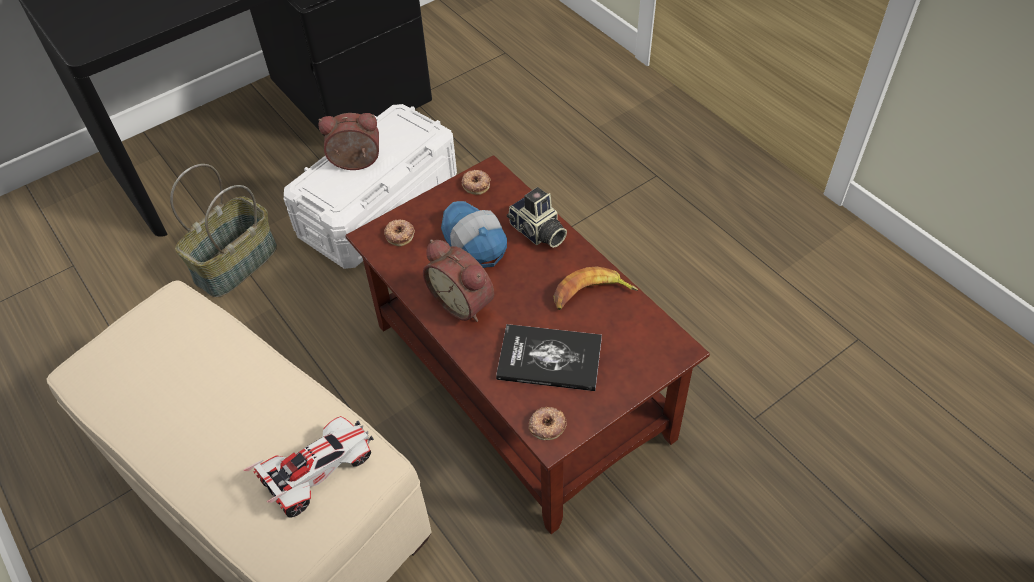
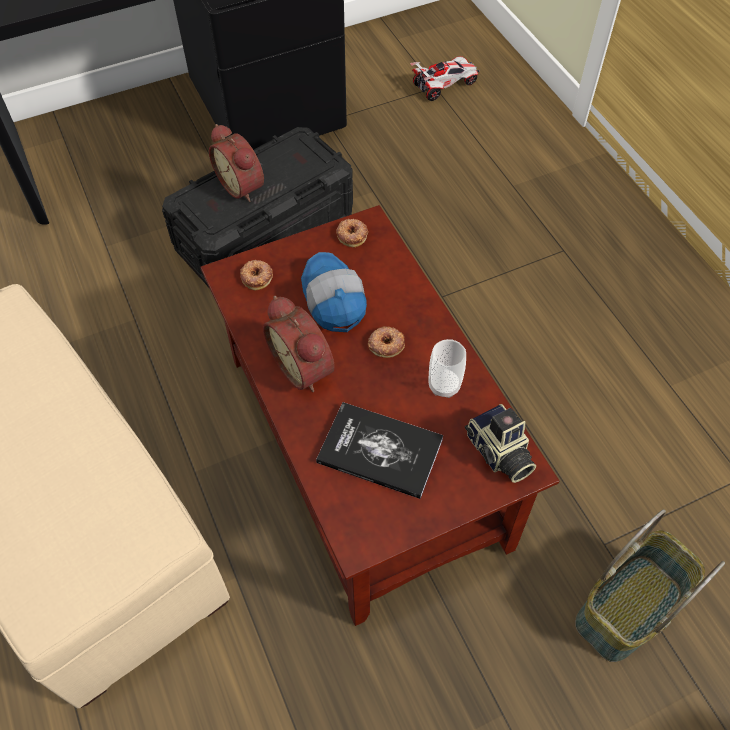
camera: 10 degrees right, 5 degrees up
basket [170,164,277,297] -> basket moved to [575,510,725,662]
toy car [243,416,374,518] -> toy car moved to [410,56,480,101]
white storage box [284,104,457,269] -> black storage box [162,127,353,287]
alarm clock [318,113,379,170] -> alarm clock turned 135 degrees counterclockwise [209,124,264,202]
camera [507,187,567,248] -> camera moved to [465,404,536,483]
donut [529,407,567,440] -> donut moved to [368,326,405,358]
banana [553,266,638,310] -> cup [429,339,466,398]

